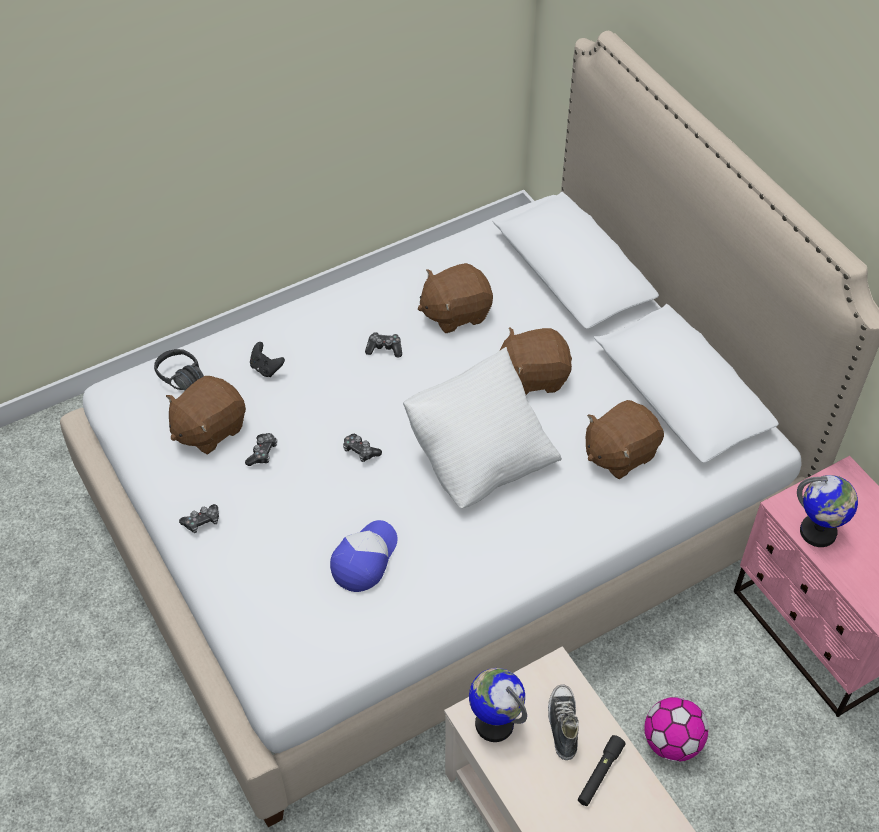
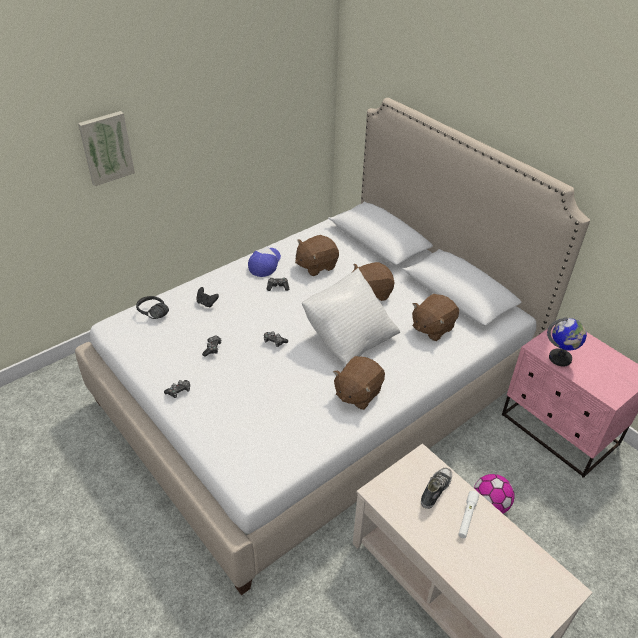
camera: 10 degrees left, 10 degrees down
brown plush toy [166,376,246,454] -> brown plush toy moved to [333,356,385,410]
cap [330,520,397,592] -> cap moved to [248,246,281,277]
globe [469,668,527,742] -> none
shoe [548,684,579,760] -> shoe turned 45 degrees clockwise [421,468,452,509]
black flashlight [578,735,626,806] -> white flashlight [458,491,479,538]
none -> picture [78,111,135,186]

